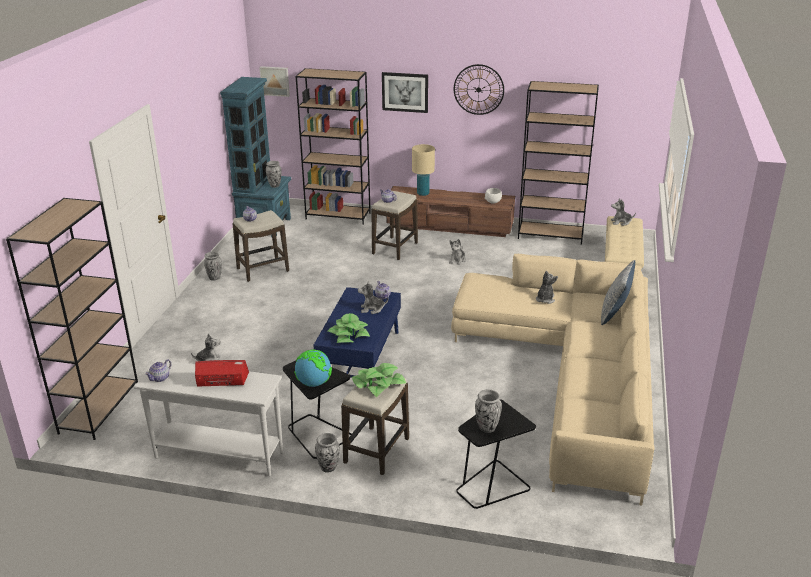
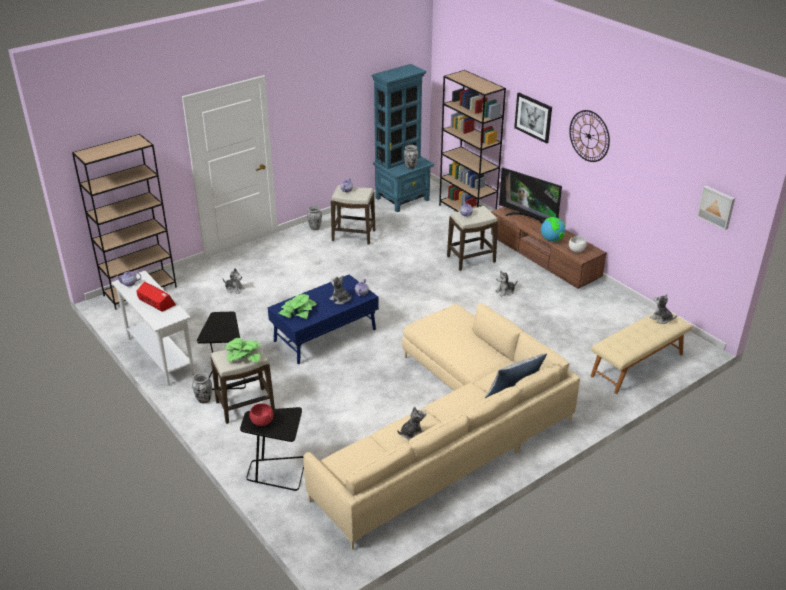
camera: 40 degrees right, 5 degrees up
picture [259,66,290,97] -> picture moved to [697,186,735,230]
globe [294,350,332,387] -> globe moved to [541,217,565,242]
beige table lamp [412,144,435,196] -> television [499,168,562,224]
vase [475,389,502,433] -> red bowl [250,403,274,426]
beige bookcase [518,81,599,245] -> none
plush toy [536,271,558,304] -> plush toy moved to [397,406,427,440]

